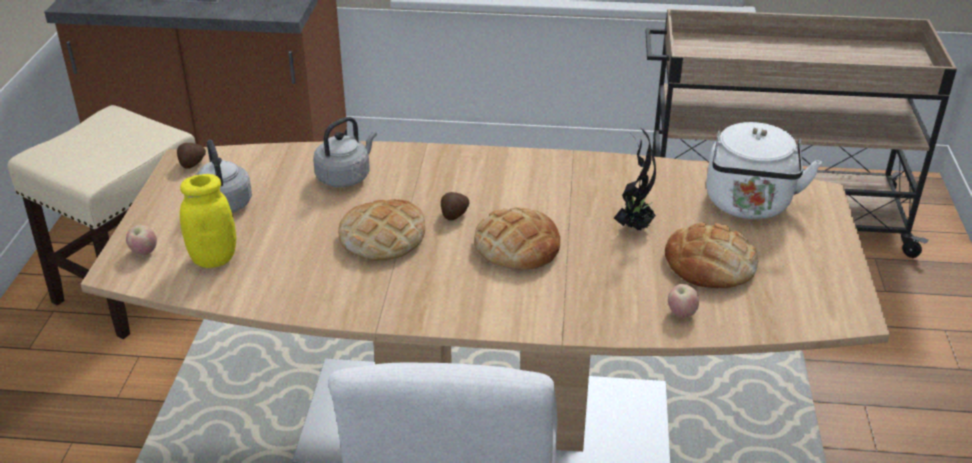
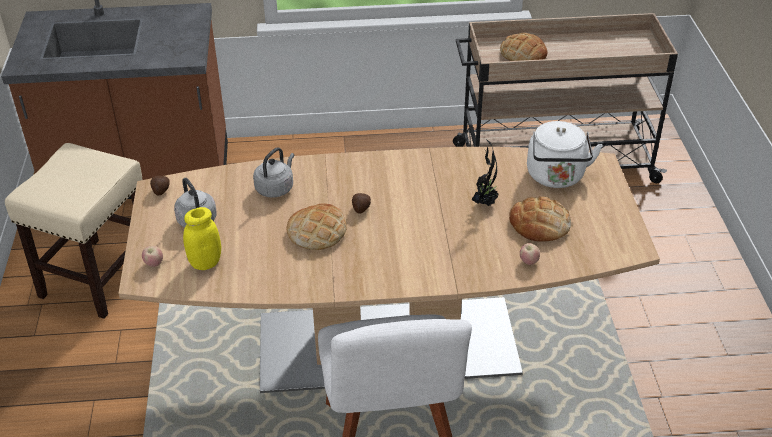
camera: 10 degrees left, 5 degrees up
bread [474,207,560,270] -> bread moved to [500,33,548,61]

